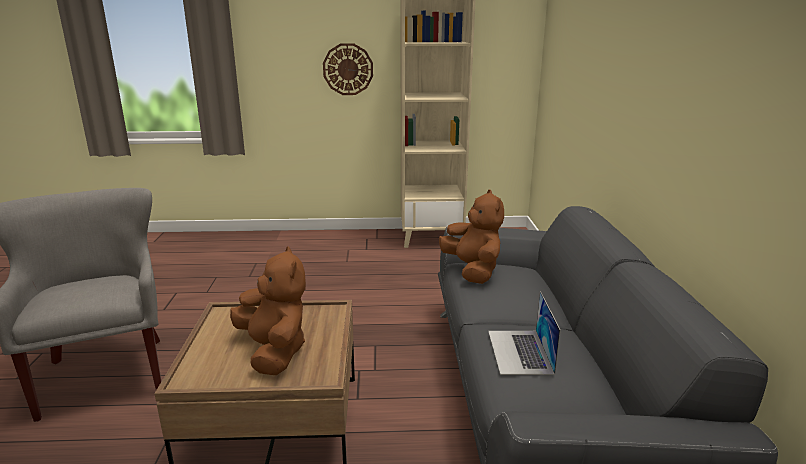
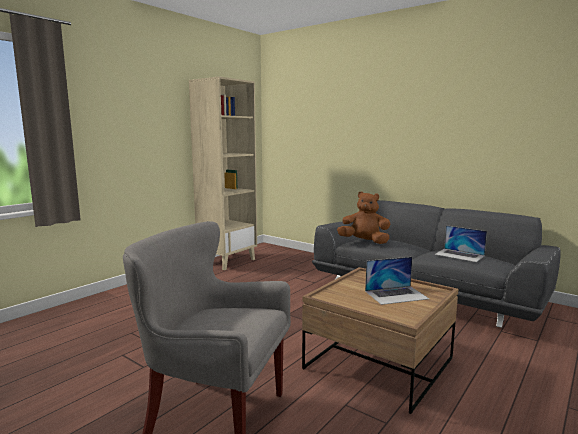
camera: 50 degrees left, 10 degrees down
brown plush toy [230,246,306,375] -> laptop [365,257,429,305]
wall clock [323,43,373,95] -> none

